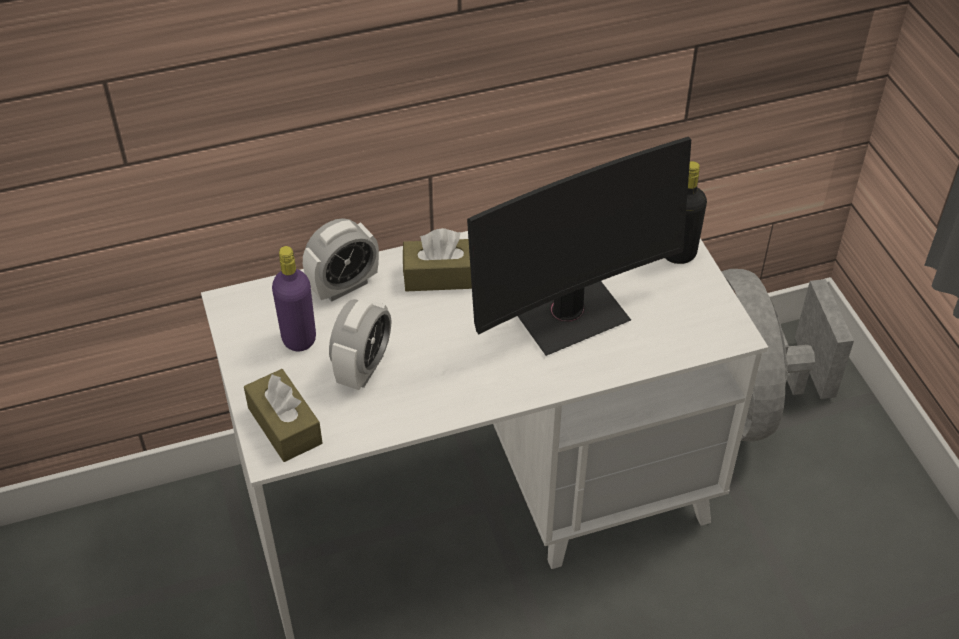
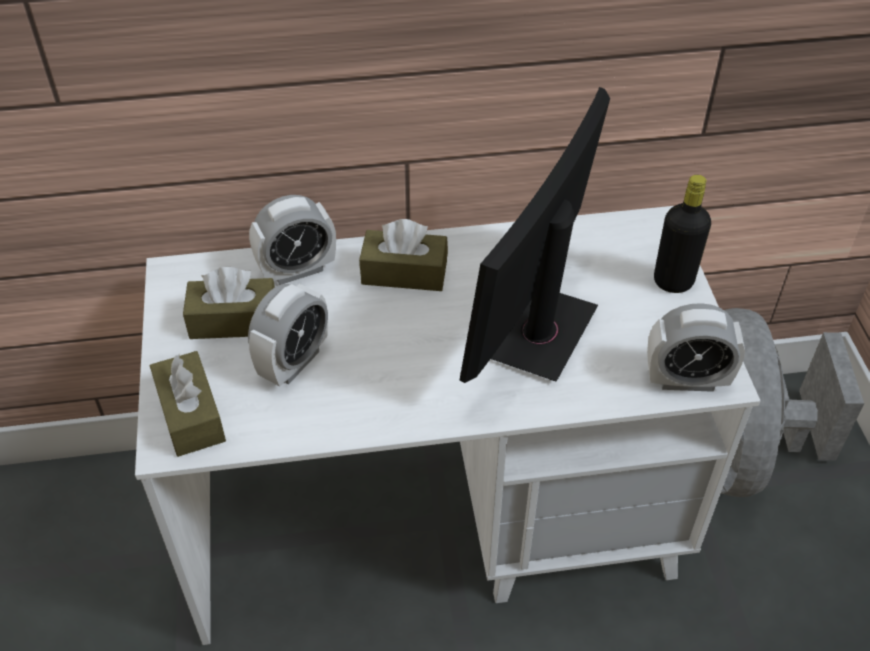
camera: 10 degrees right, 0 degrees up
purple bottle [272,246,316,352] -> brown tissue box [183,267,275,339]
monitor [467,137,691,356] -> monitor turned 135 degrees clockwise [459,87,610,383]
none -> alarm clock [647,303,745,392]

